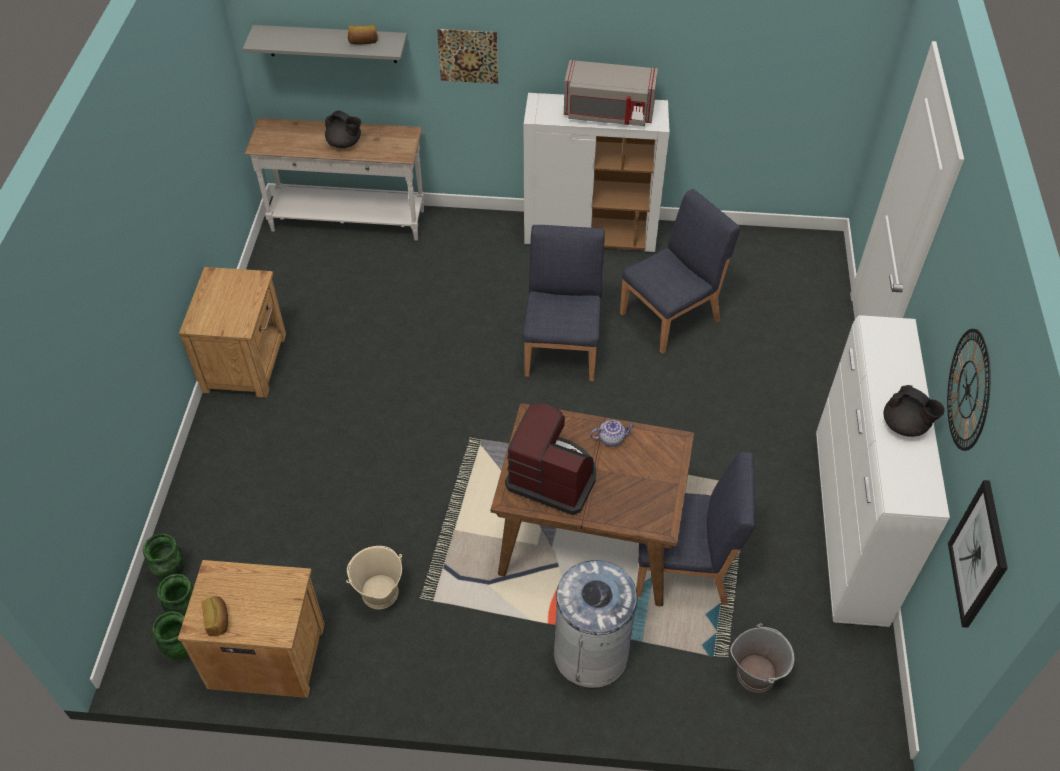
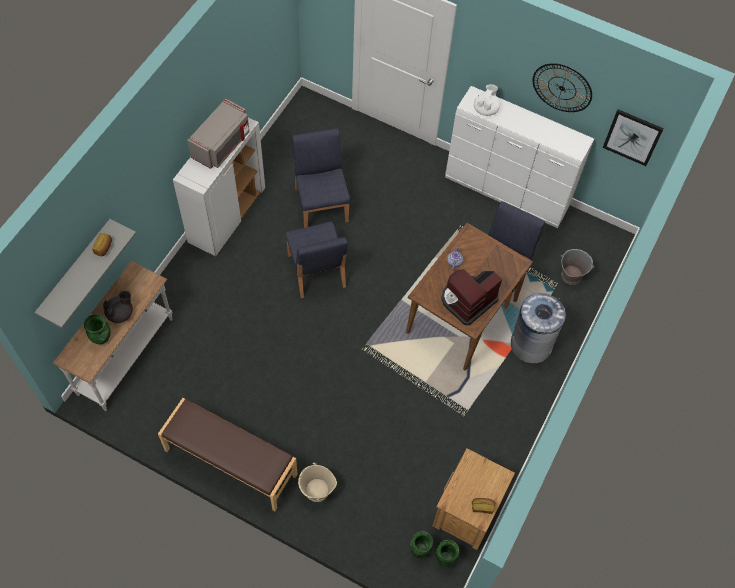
camera: 70 degrees left, 10 degrees up
green vase [143,533,185,580] -> green vase moved to [84,314,111,344]
brown nightstand [179,267,286,398] -> brown bench [158,398,298,511]
beige bucket [346,546,402,609] -> beige bucket moved to [298,463,337,502]
picture [437,29,498,84] -> none
blue chair [523,225,605,381] -> blue chair turned 135 degrees counterclockwise [286,222,348,298]
black teapot [883,385,945,437] -> none
none -> white teapot [474,84,500,116]

